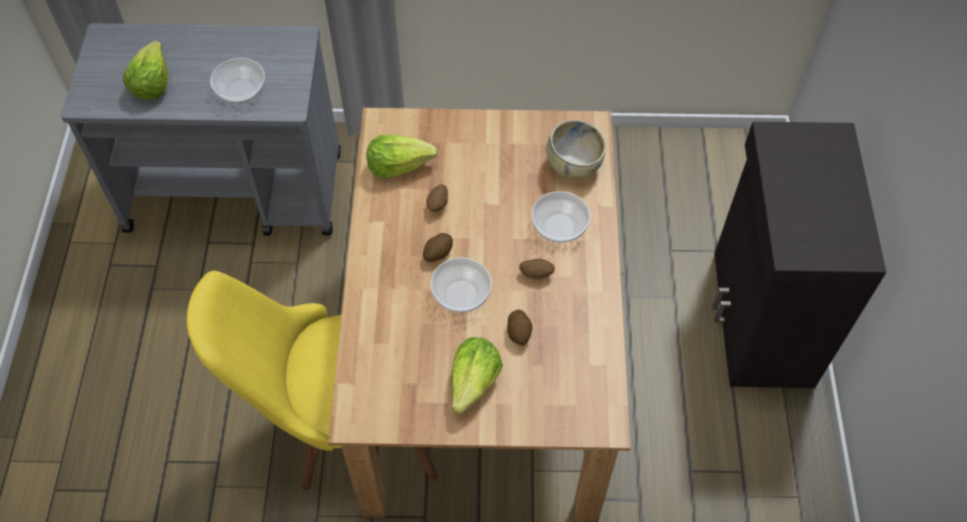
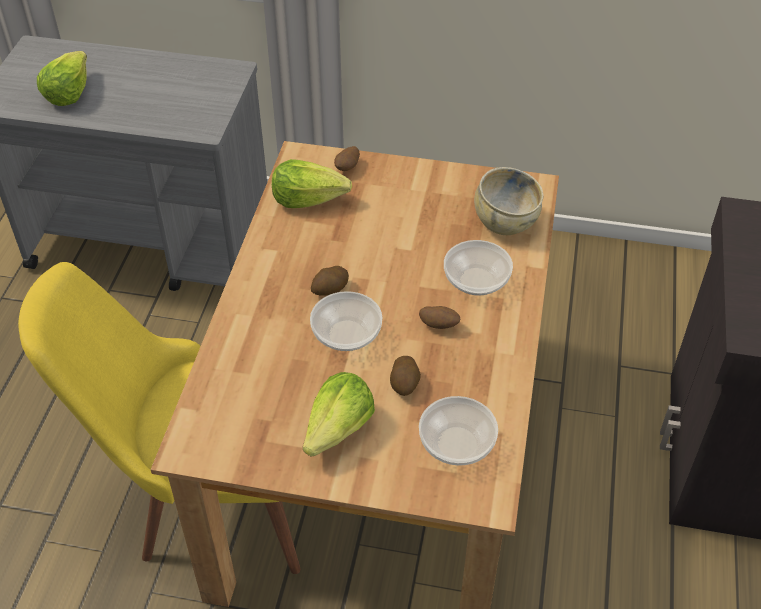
camera: 10 degrees right, 10 degrees down
bowl [210,58,265,103] -> bowl moved to [419,396,498,466]
potato [427,184,448,212] -> potato moved to [334,146,360,171]

